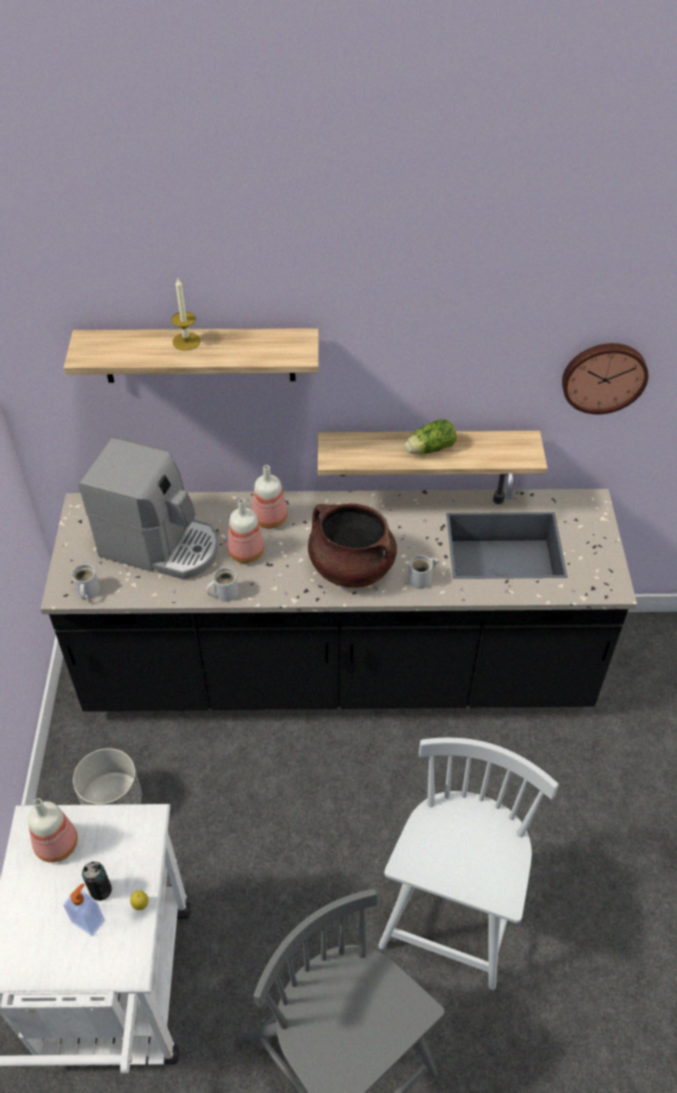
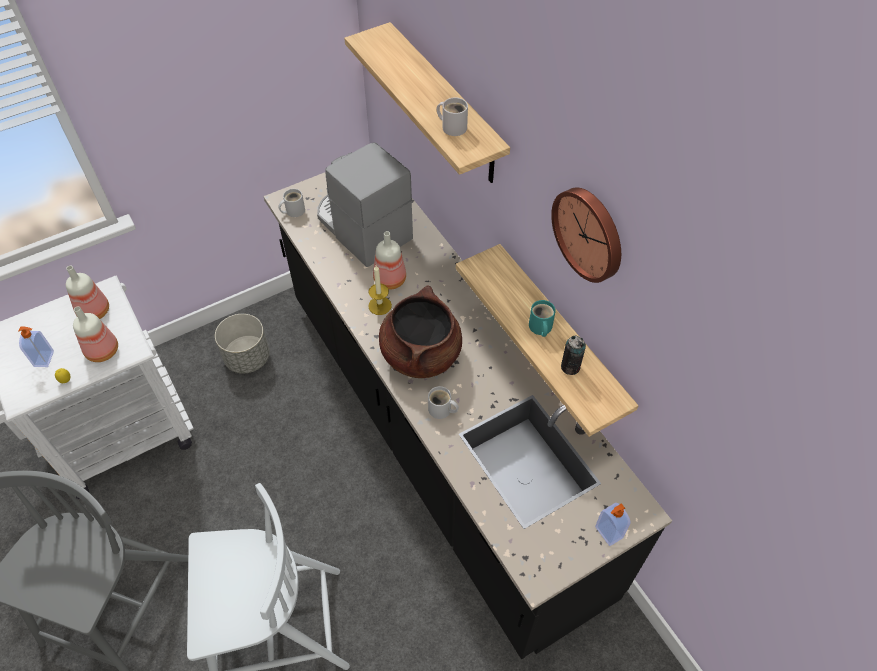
camera: 60 degrees right, 5 degrees up
coffee machine [79,437,218,579] -> coffee machine turned 150 degrees clockwise [317,143,413,267]
can [82,861,112,901] -> can moved to [561,335,586,375]
candle [171,278,201,351] -> candle moved to [368,265,392,315]
white mug [206,567,239,602] -> white mug moved to [437,98,468,136]
bottle [252,465,288,529] -> bottle moved to [73,306,118,362]
lettuce [405,419,457,454] -> turquoise mug [529,300,556,337]
wall clock [562,343,648,414] -> wall clock moved to [551,187,621,283]
none -> soap dispenser [595,503,630,546]

